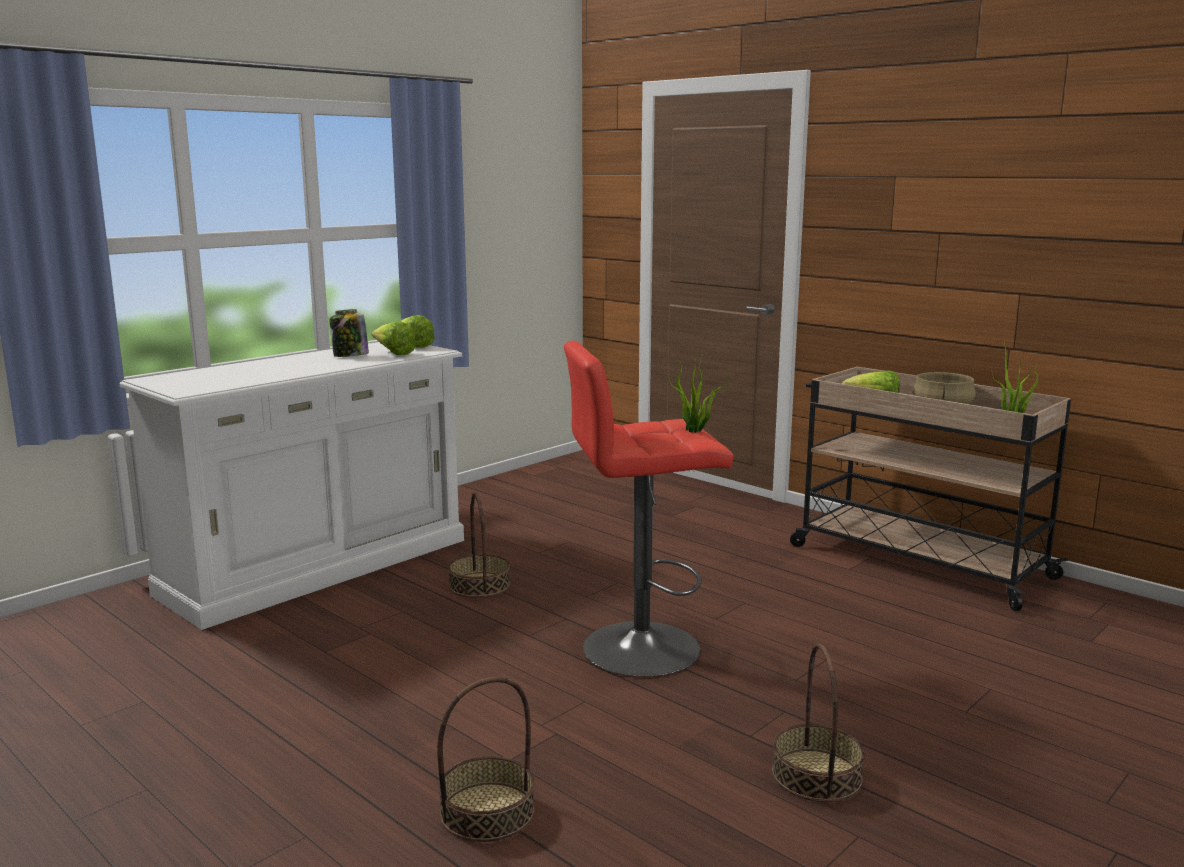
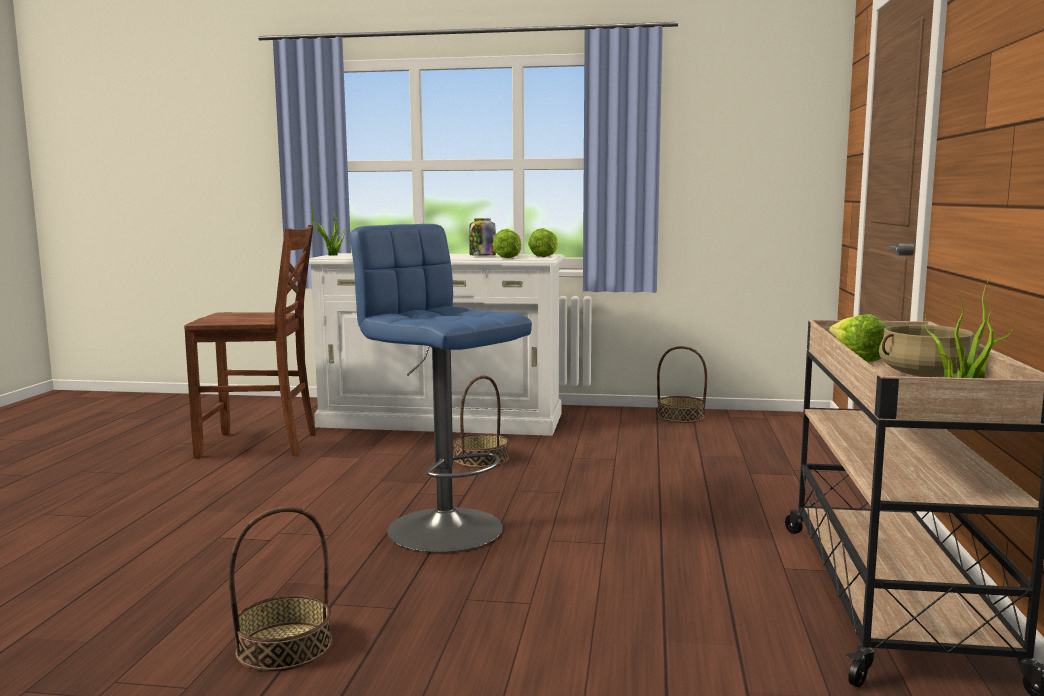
camera: 55 degrees right, 5 degrees down
basket [437,677,535,842] -> basket moved to [657,346,707,423]
red stool [564,341,734,677] -> blue stool [350,224,532,552]
potted plant [668,353,729,432] -> potted plant moved to [307,200,344,256]
none -> brown chair [184,225,316,458]

